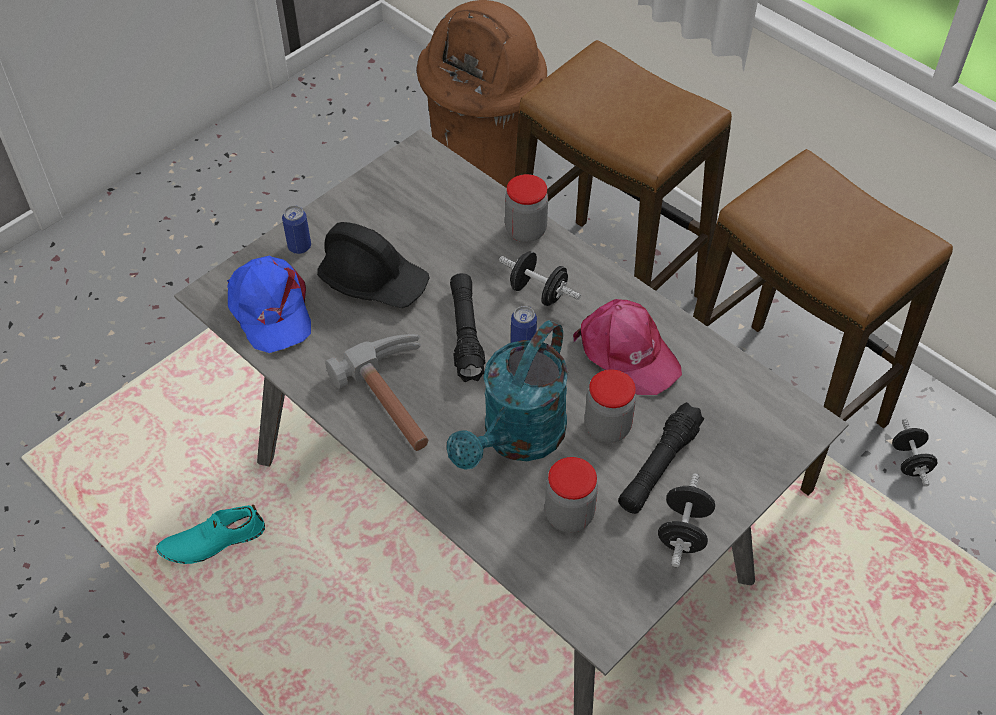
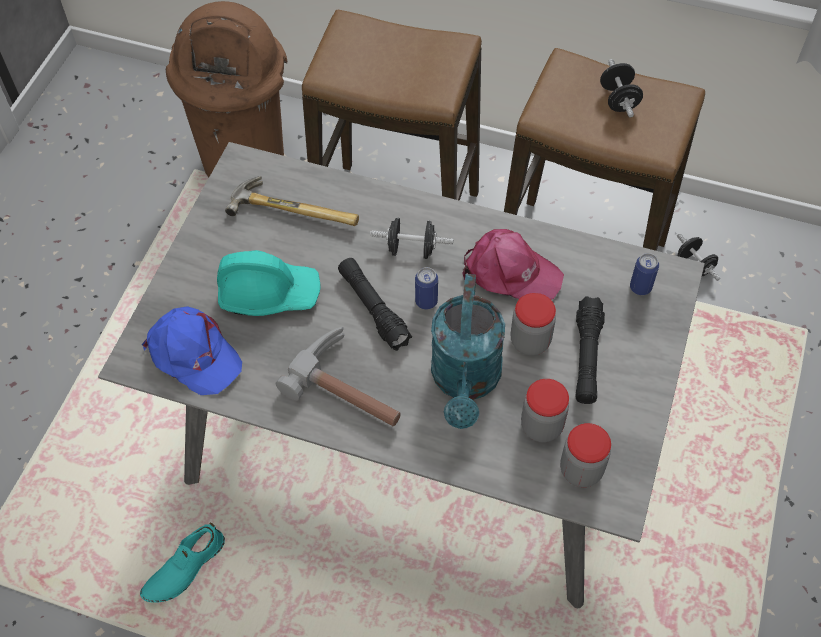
camera: 25 degrees left, 5 degrees up
can [282,205,311,254] -> can moved to [630,253,659,295]
black hard hat [317,222,429,308] -> turquoise hard hat [217,250,321,316]
jar [505,174,548,242] -> jar moved to [560,423,611,487]
black dumbbell [658,473,715,567] -> black dumbbell moved to [600,59,643,118]
none -> hammer [225,176,359,226]

